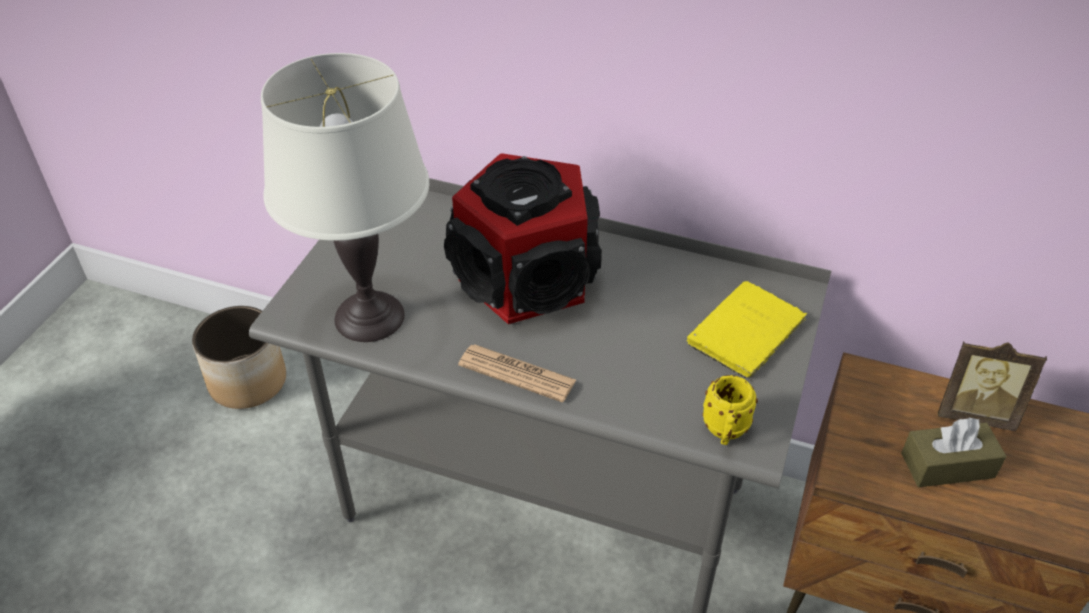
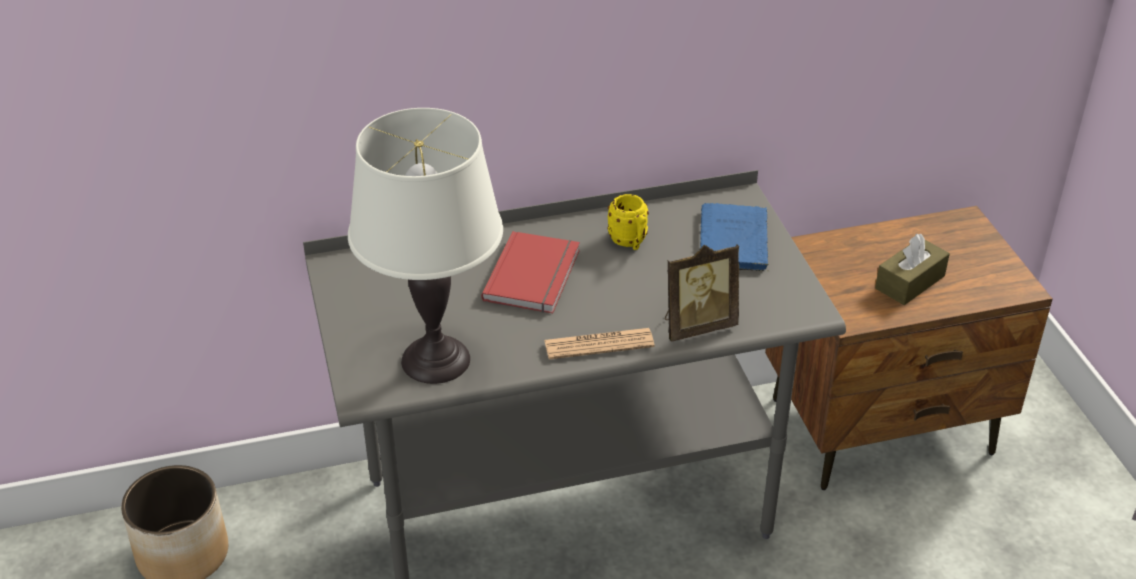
camera: 35 degrees left, 5 degrees down
speaker [444,153,602,324] -> red book [481,231,580,313]
yellow book [687,281,807,381] -> blue book [700,203,769,271]
yellow mug [702,375,758,445] -> yellow mug moved to [608,194,649,250]
picture frame [938,341,1047,431] -> picture frame moved to [665,244,739,342]

